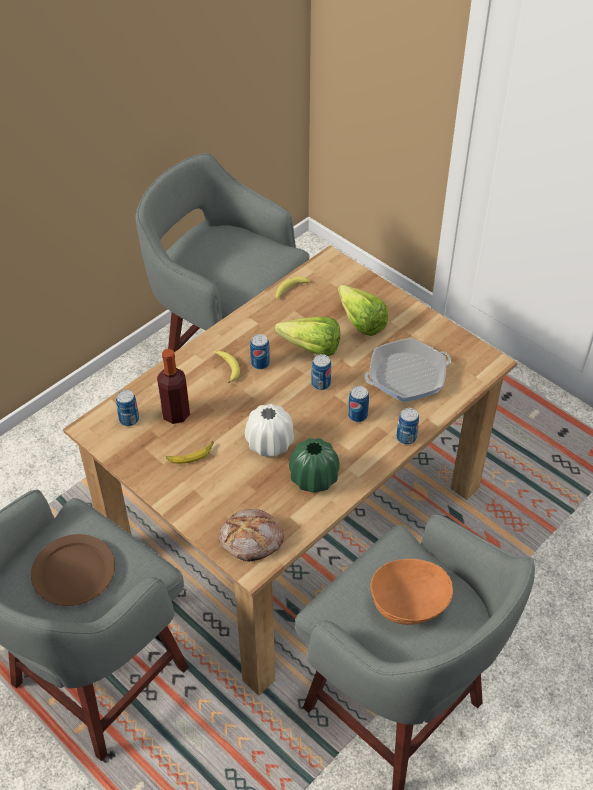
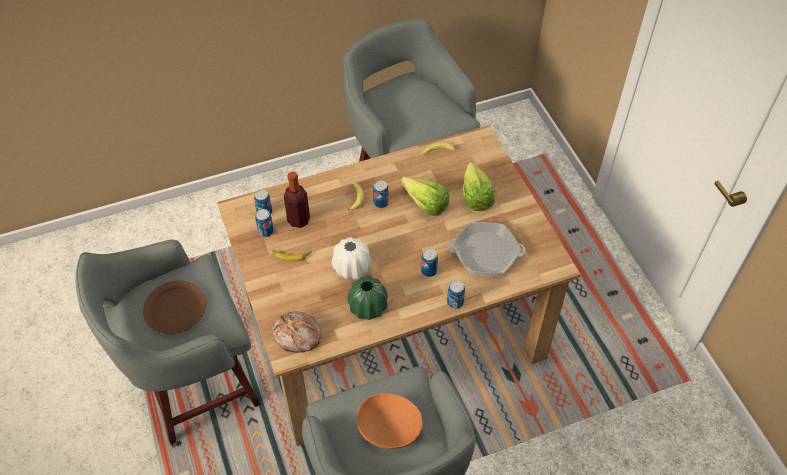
camera: 25 degrees right, 5 degrees up
can [311,354,331,390] -> can moved to [255,209,274,237]

